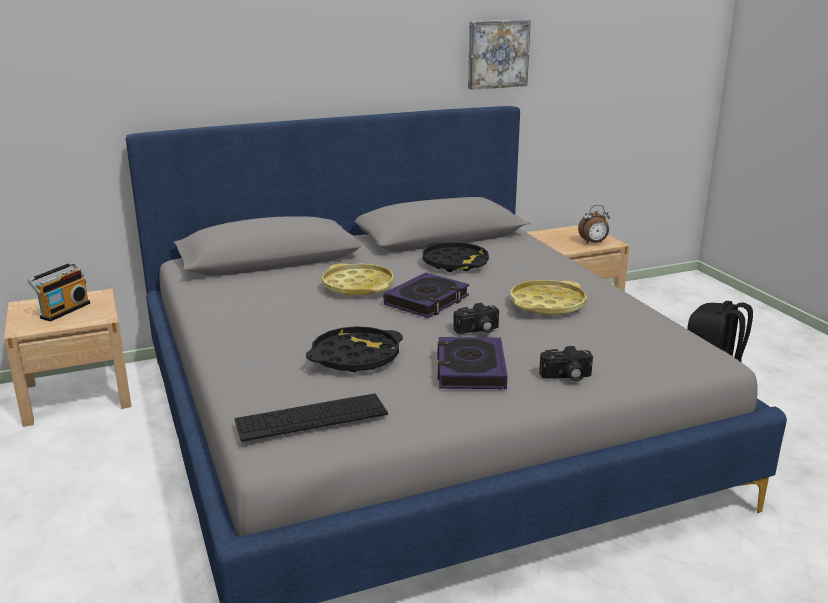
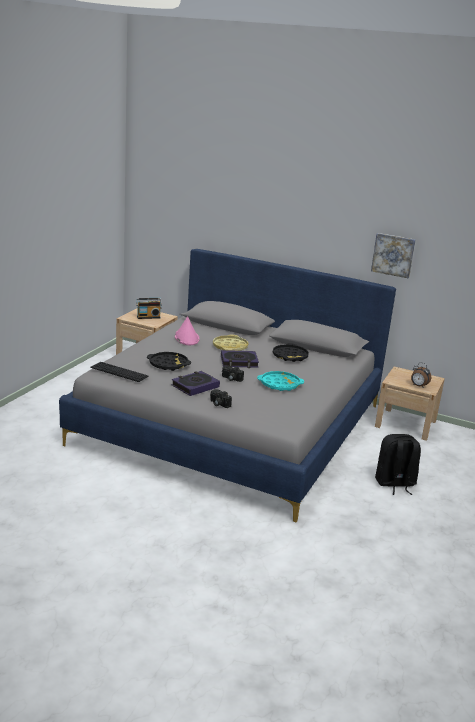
camera: 45 degrees right, 0 degrees up
yellow tray [511,280,587,315] -> turquoise tray [257,371,304,391]
none -> pink hat [175,316,200,345]

